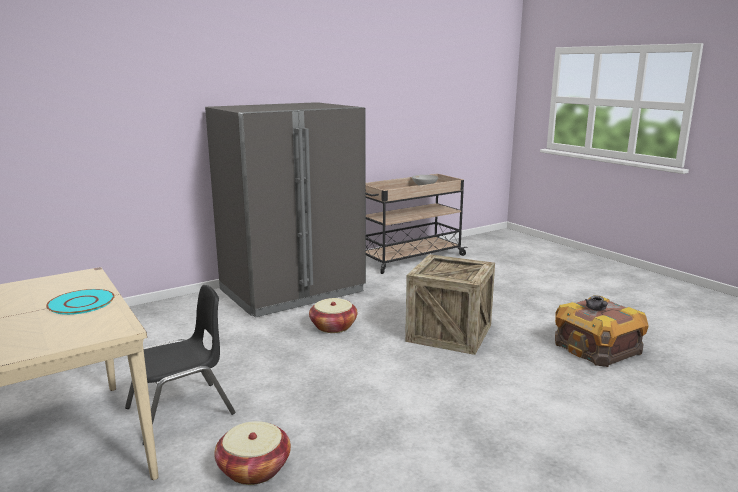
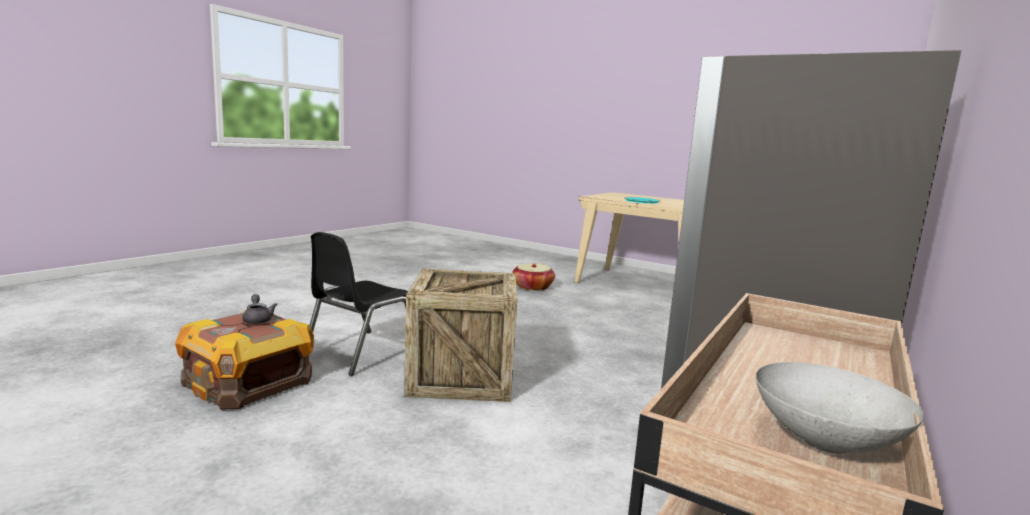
camera: 155 degrees right, 5 degrees down
black chair [125,285,235,445] -> black chair moved to [310,232,408,376]
basket [309,298,357,333] -> none

